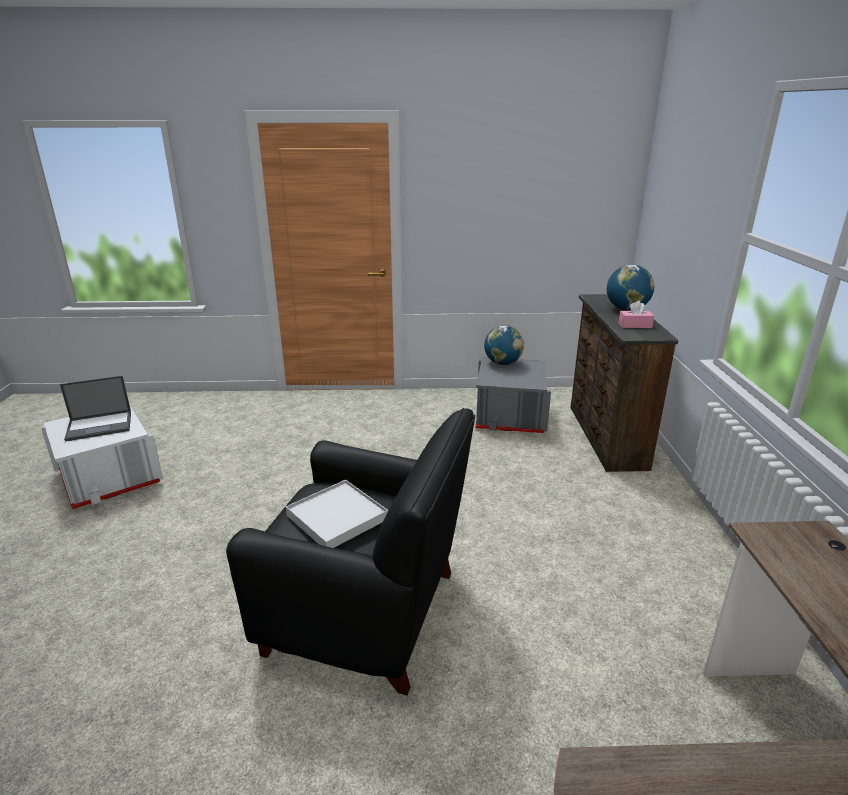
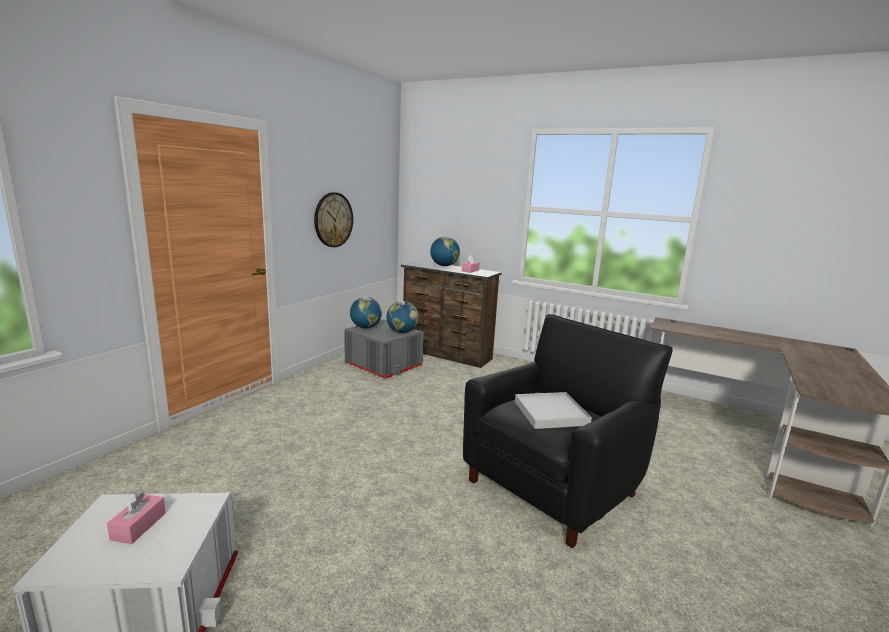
camera: 60 degrees left, 10 degrees down
laptop [60,376,131,442] -> pink tissue box [107,490,166,544]
none -> wall clock [314,192,353,247]
none -> globe [386,301,419,333]

